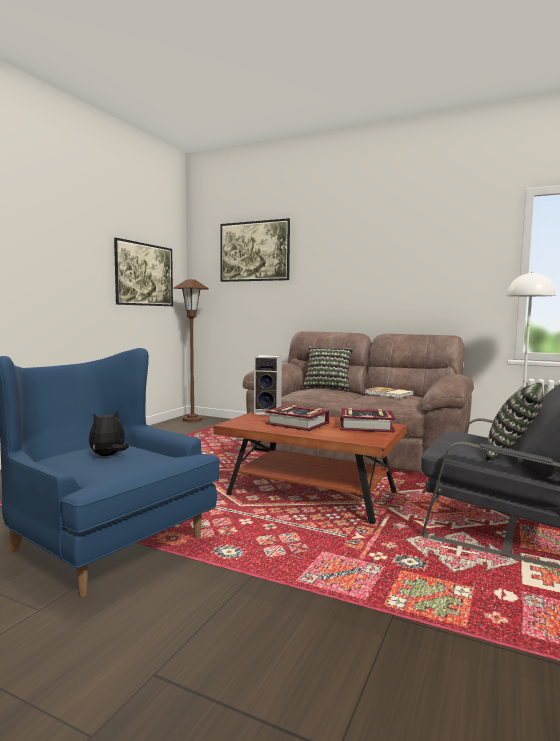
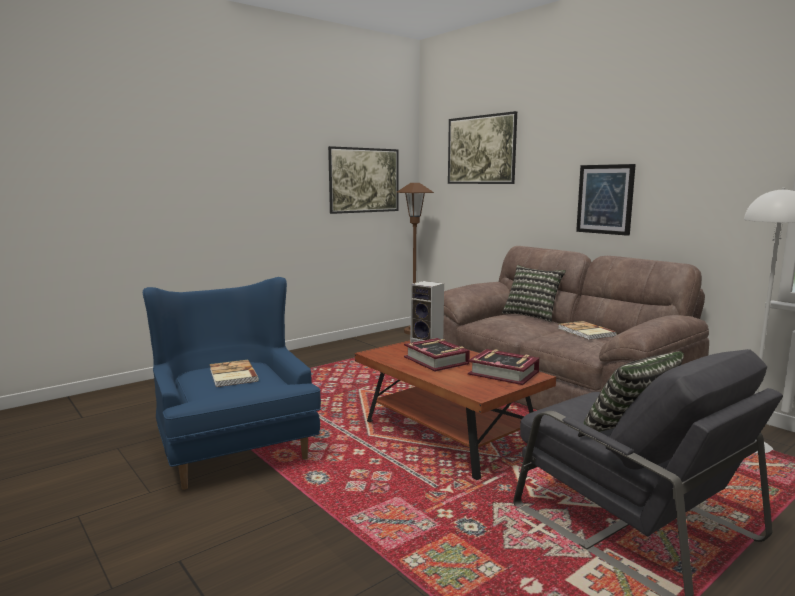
camera: 25 degrees right, 5 degrees up
plush toy [89,410,129,456] -> book [210,360,259,387]
none -> picture [576,164,636,236]

